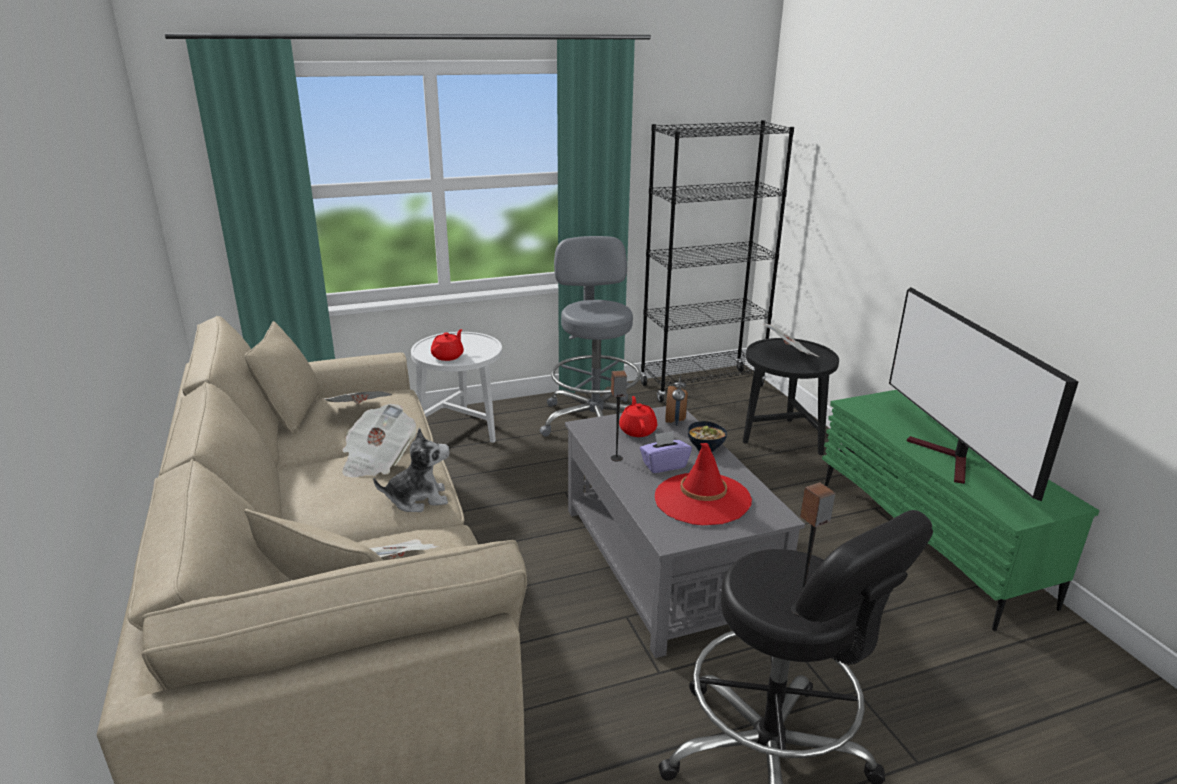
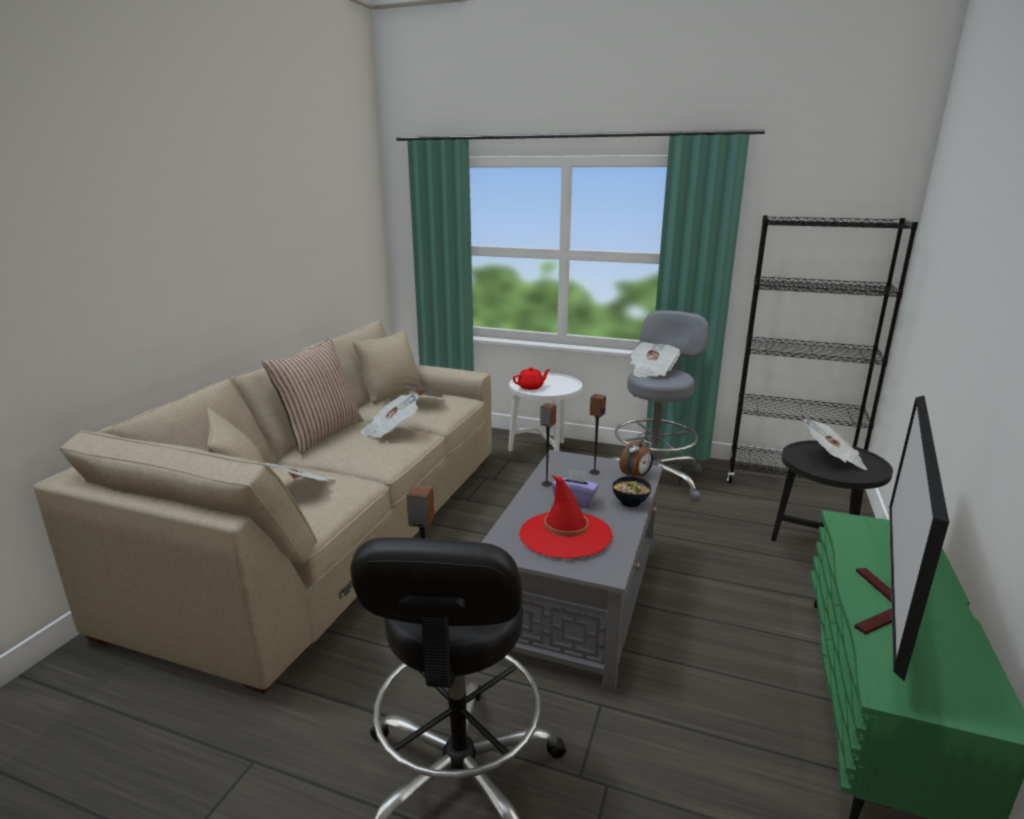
camera: 40 degrees right, 5 degrees down
plush toy [373,427,450,512] -> none
red teapot [619,396,657,437] -> speaker [589,394,606,475]
none -> pillow [262,338,364,455]
none -> newspaper [630,342,681,377]

